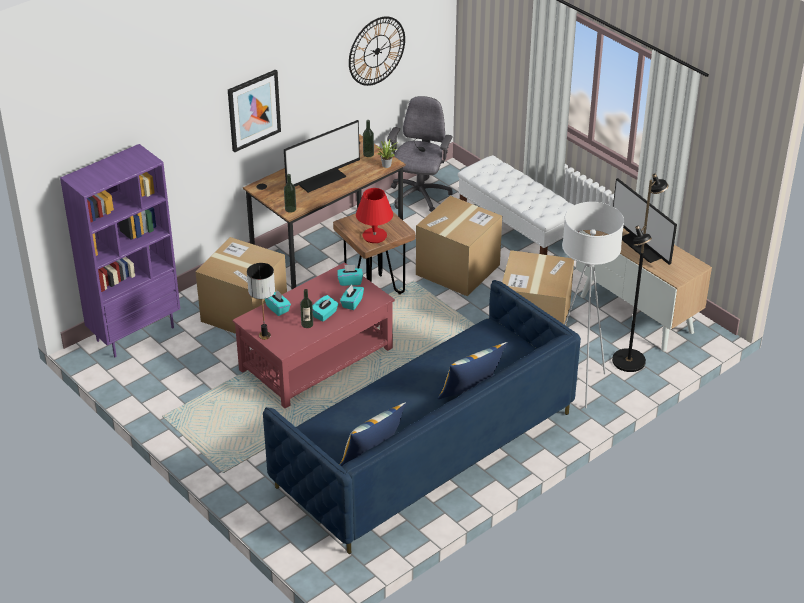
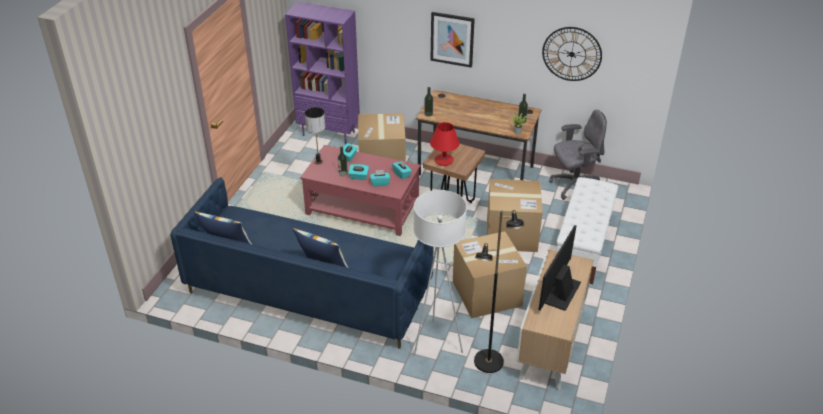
camera: 60 degrees right, 0 degrees up
monitor [284,120,360,193] -> none

